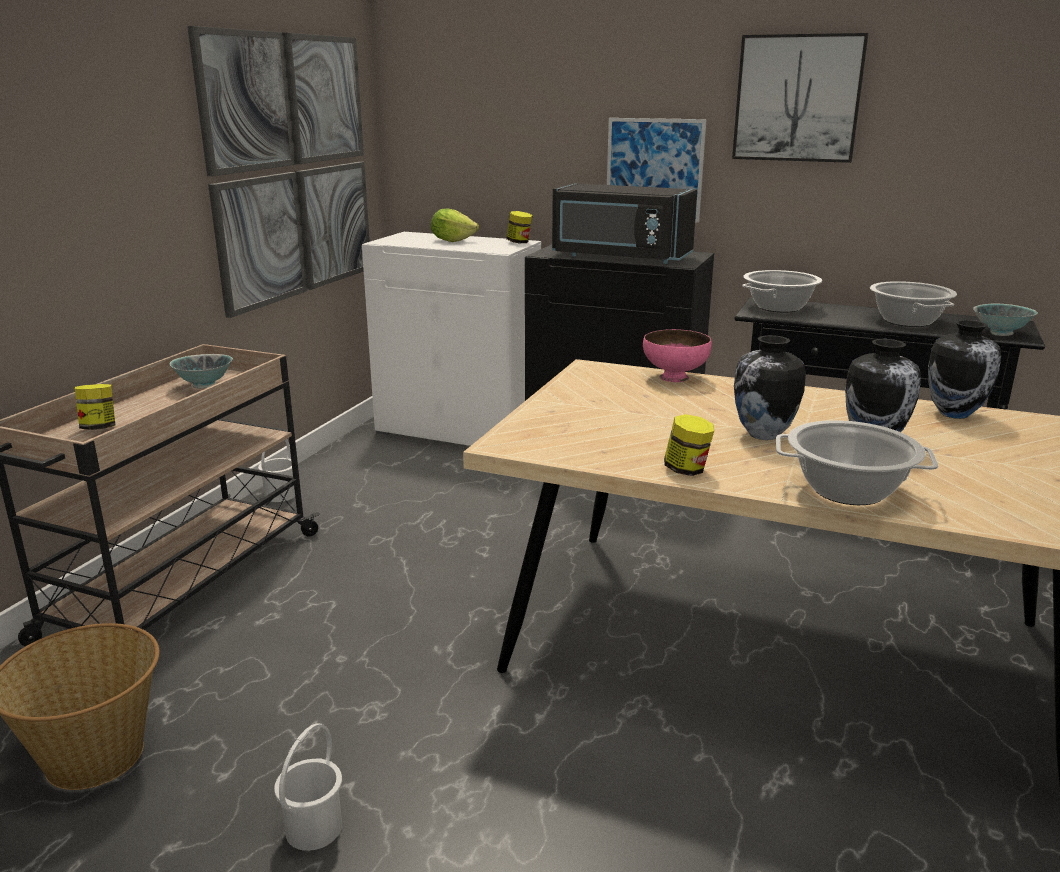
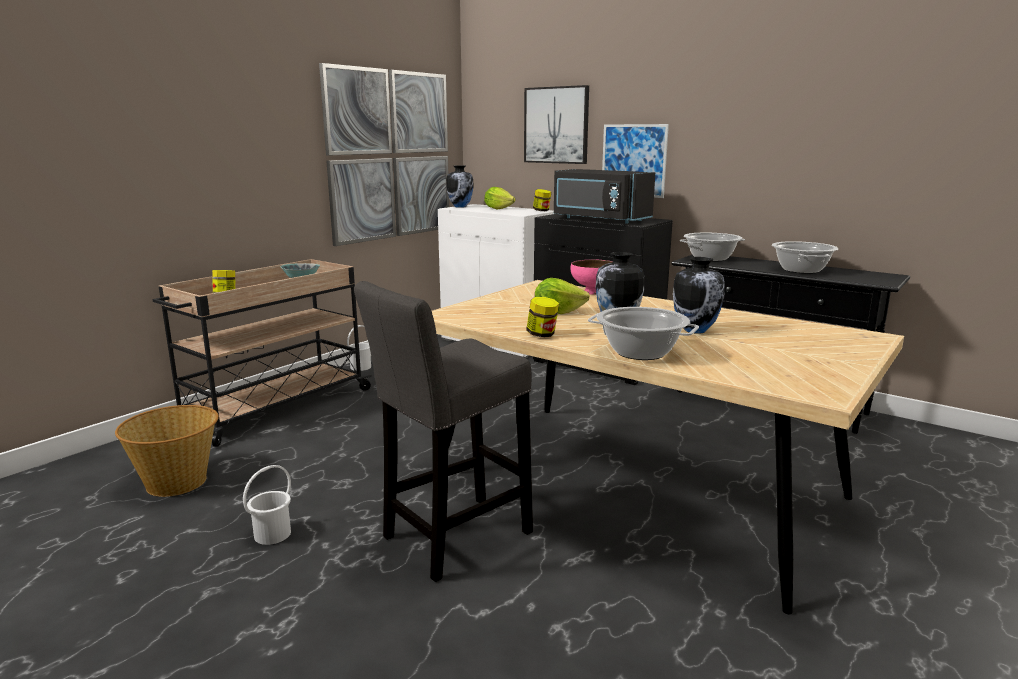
camera: 15 degrees right, 5 degrees down
picture [732,33,868,163] -> picture moved to [524,85,589,164]
vase [928,320,1001,419] -> vase moved to [446,165,474,208]
bowl [973,303,1038,336] -> none
none -> grey stool [354,281,533,582]
none -> lettuce [535,278,590,314]

